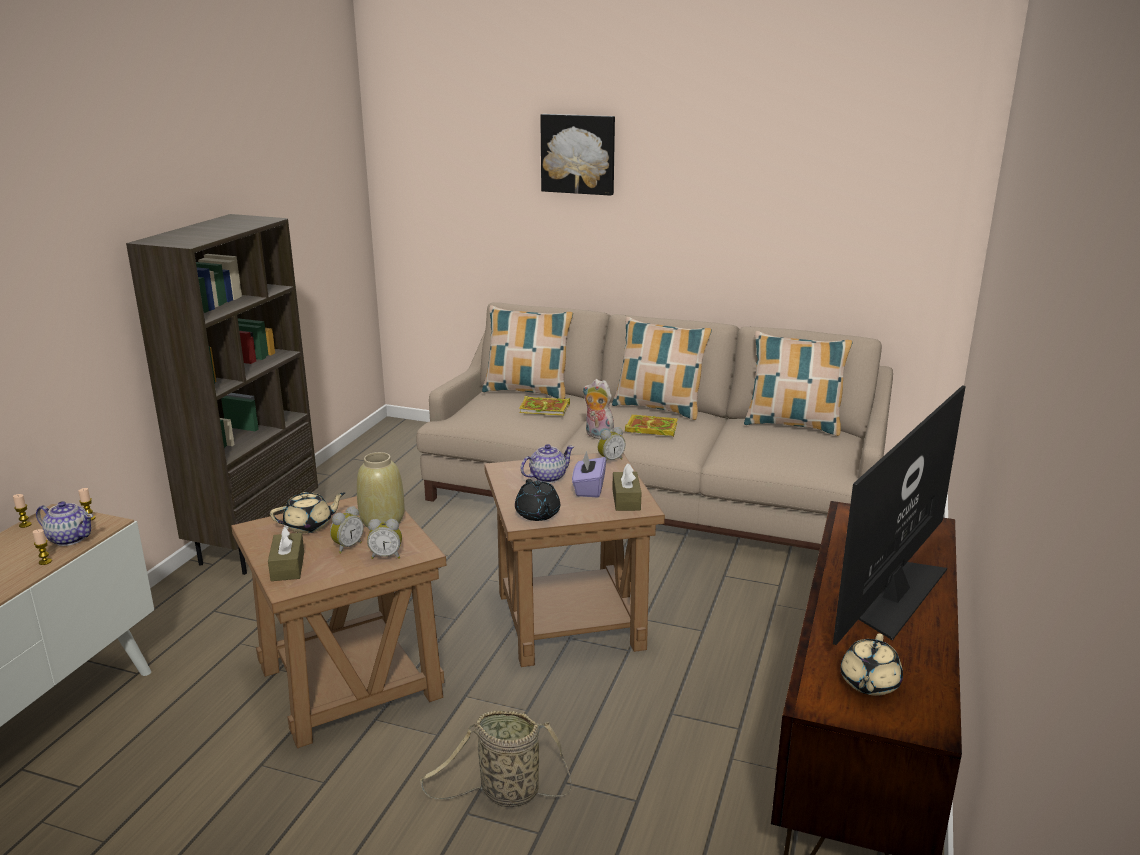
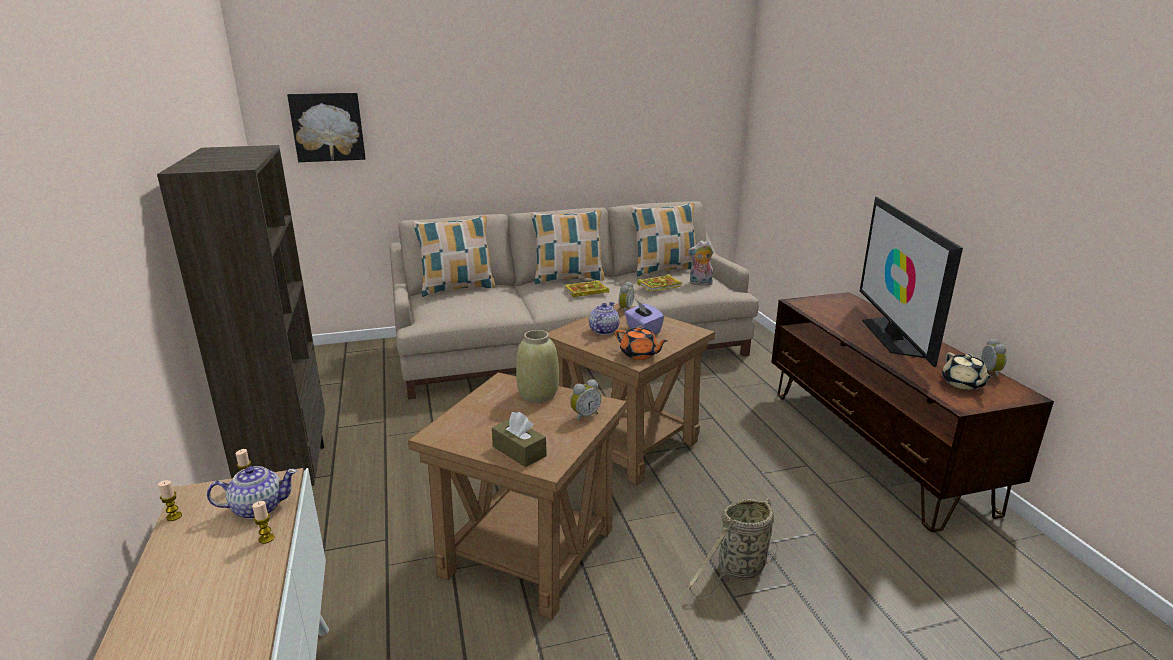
camera: 35 degrees left, 0 degrees up
beige teapot [270,492,345,533] -> none
alarm clock [330,506,364,553] -> alarm clock moved to [981,338,1007,377]
black teapot [515,479,560,521] -> orange teapot [615,326,668,360]
book [519,396,570,415] -> book moved to [637,274,682,292]
picture [540,114,615,196] -> picture moved to [287,93,366,162]
plush toy [583,379,614,439] -> plush toy moved to [688,240,713,286]
brown tissue box [612,463,641,511] -> none

